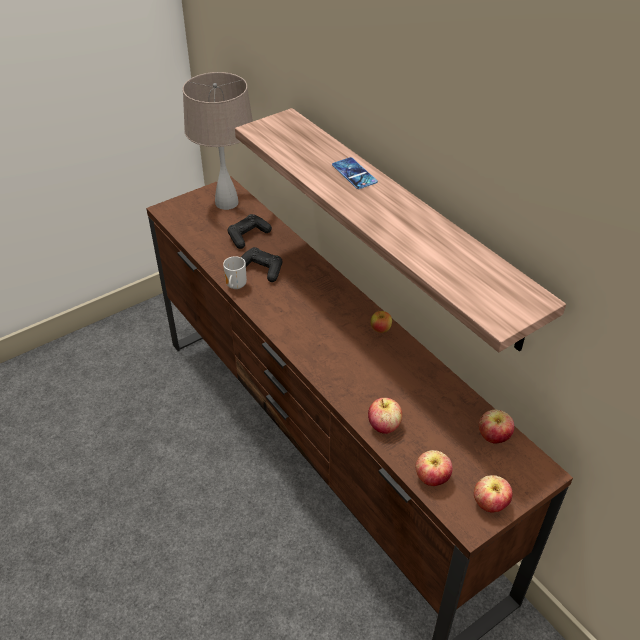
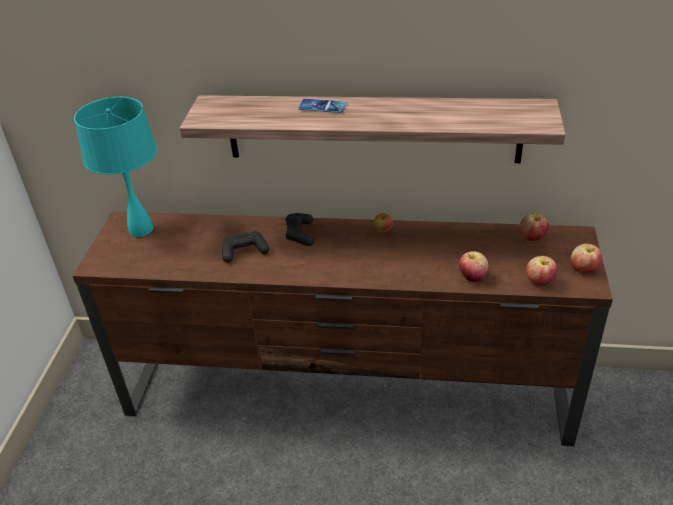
camera: 45 degrees left, 5 degrees down
beige table lamp [183,72,253,210] -> turquoise table lamp [74,97,157,237]
mug [223,256,247,289] -> none
black game controller [227,214,272,249] -> black game controller moved to [285,213,314,246]

